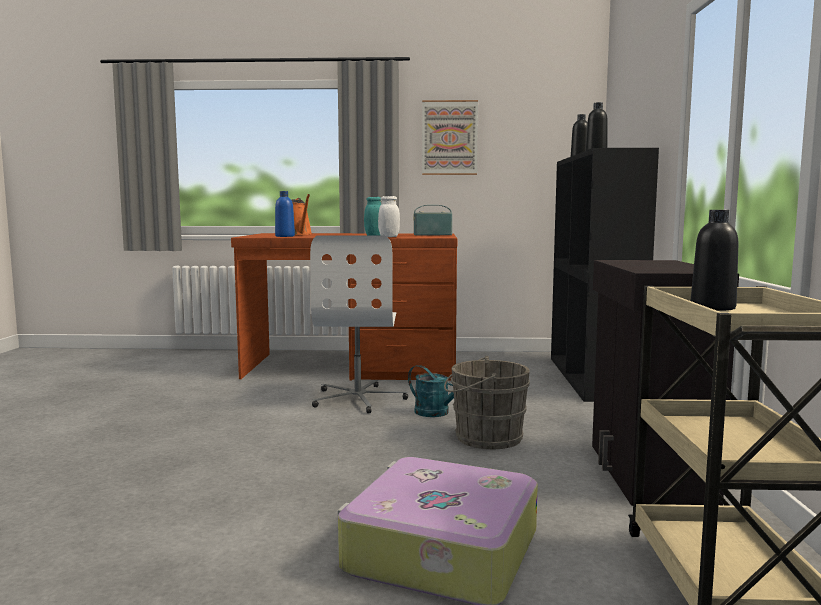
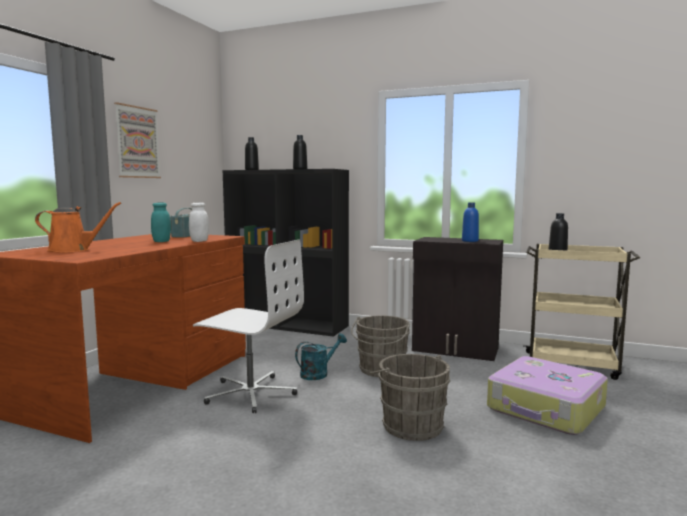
camera: 70 degrees left, 0 degrees up
blue bottle [275,191,295,237] -> blue bottle moved to [462,203,479,242]
none -> grey bucket [370,354,451,441]

